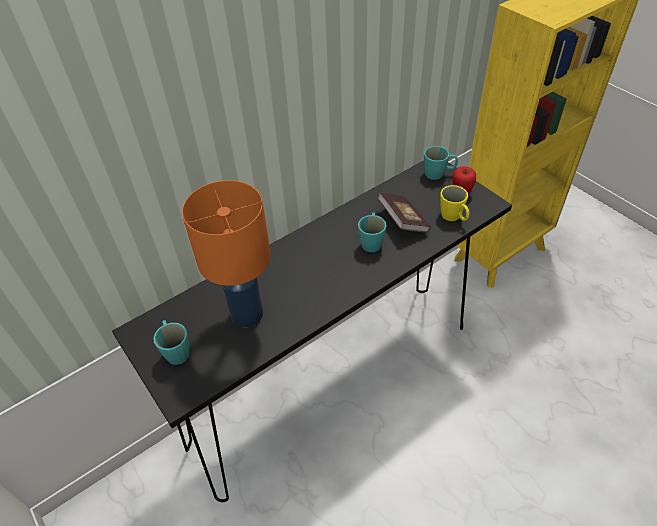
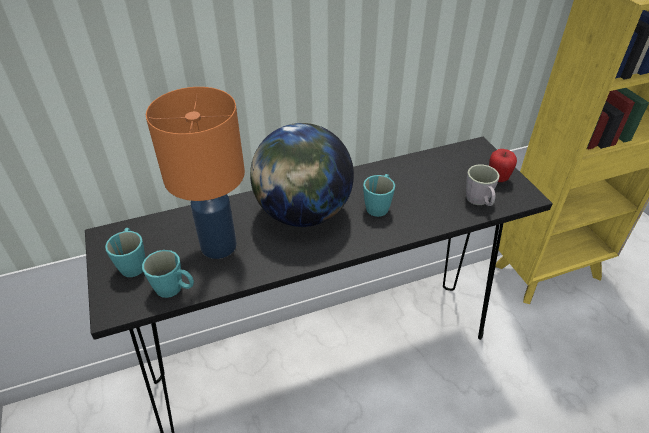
camera: 15 degrees right, 5 degrees down
book [377,192,431,233] -> none
turquoise mug [424,146,458,180] -> turquoise mug moved to [142,250,194,298]
yellow mug [440,185,470,221] -> grey mug [466,164,500,206]
none -> globe [250,123,354,227]

